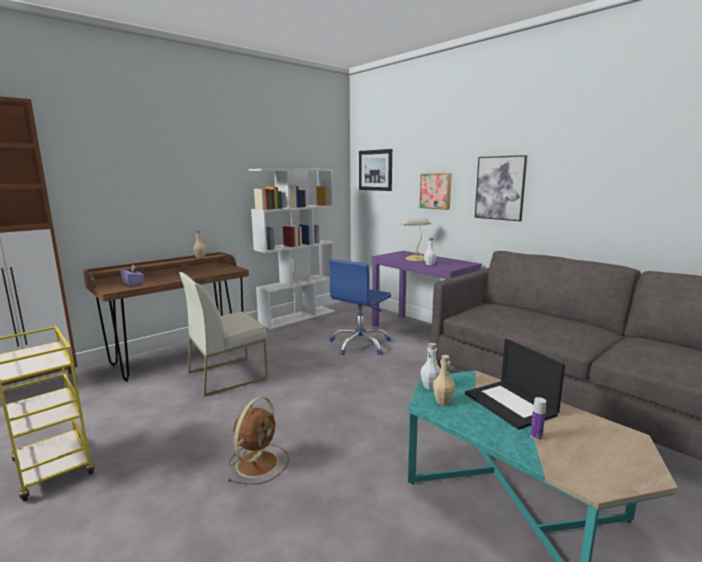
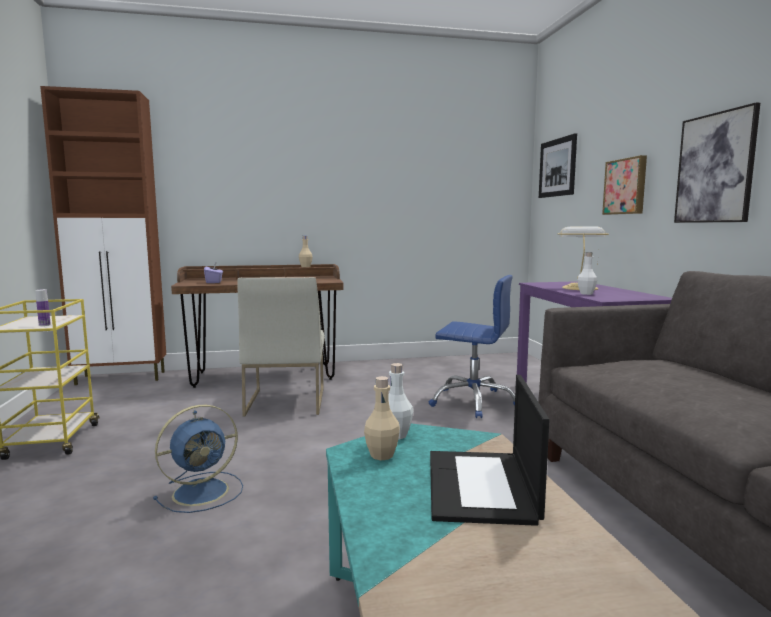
camera: 30 degrees right, 5 degrees down
white chair [179,272,268,396] -> white chair turned 90 degrees counterclockwise [237,277,325,416]
brown fan [227,397,289,484] -> blue fan [153,405,243,513]
white bookcase [249,169,335,330] -> none
blue office chair [329,259,391,355] -> blue office chair turned 135 degrees counterclockwise [429,275,515,418]
bottle [530,397,546,440] -> bottle moved to [35,289,51,326]

